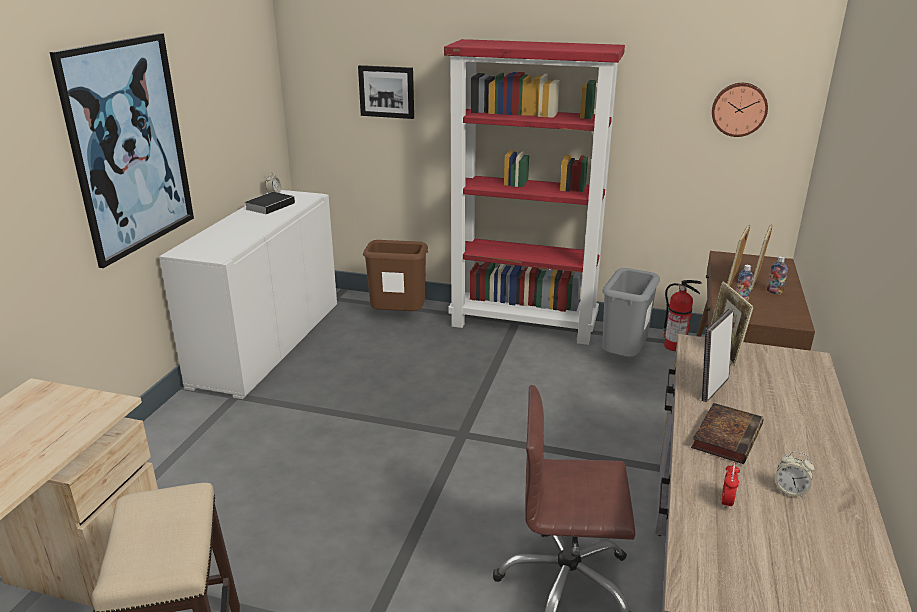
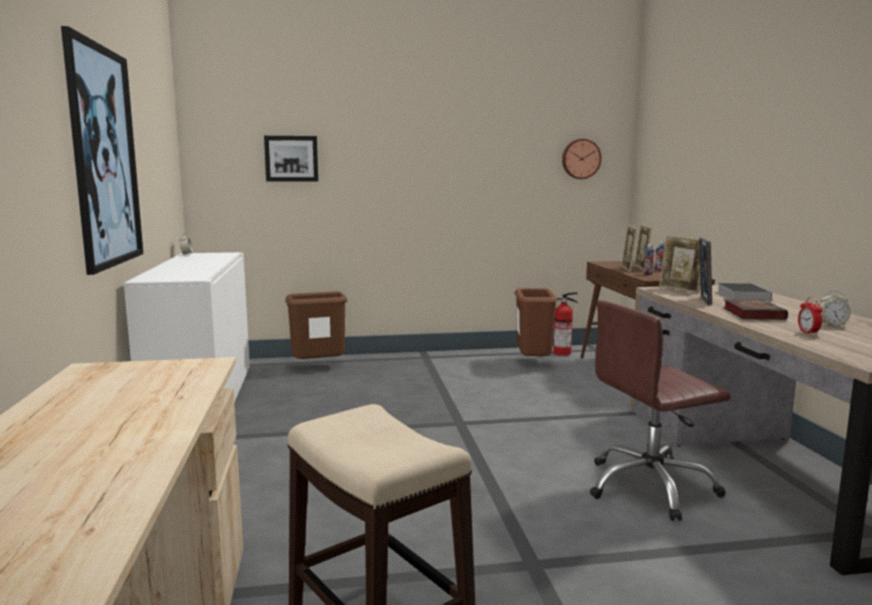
camera: 25 degrees left, 15 degrees down
book [244,192,298,214] -> book moved to [718,283,772,301]
red bookcase [444,39,625,345] -> none
grey trash can [602,268,660,357] -> brown trash can [514,288,558,356]

